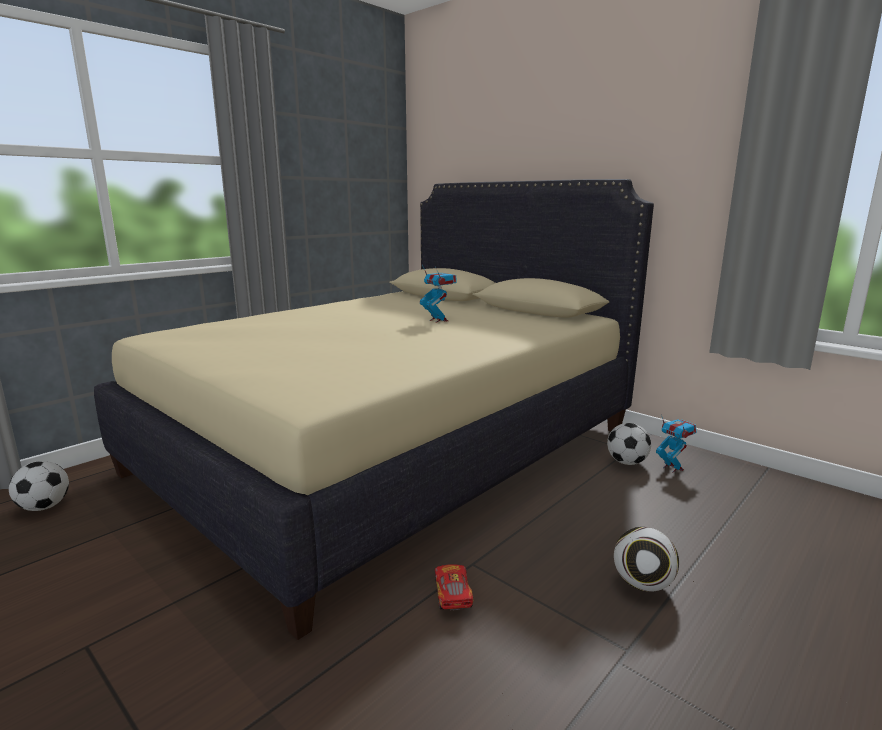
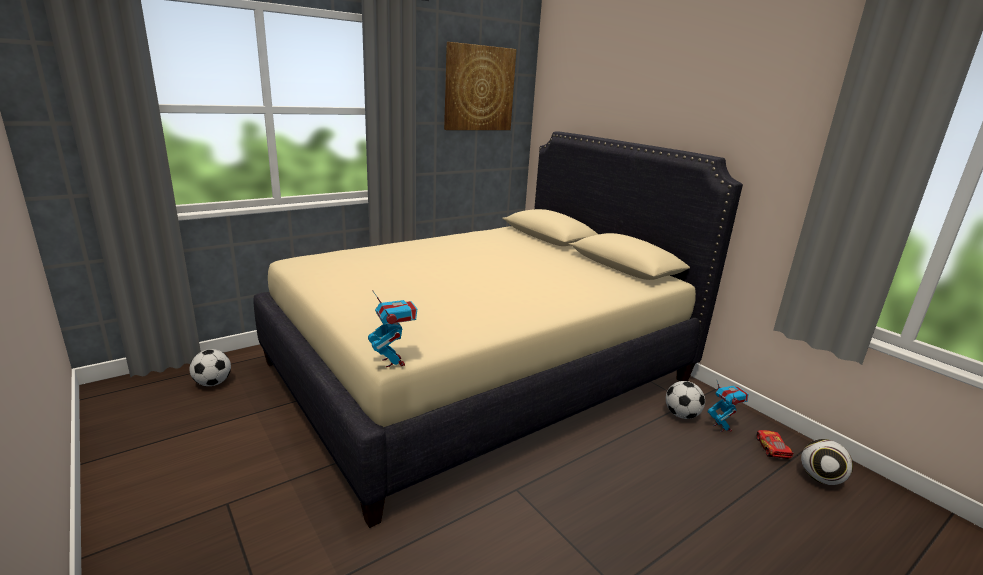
camera: 10 degrees right, 5 degrees up
toy robot [420,265,457,322] -> toy robot moved to [368,290,417,367]
toy car [435,564,474,610] -> toy car moved to [757,430,794,459]
football [614,527,679,592] -> football moved to [801,439,853,485]
none -> picture [444,42,517,130]

